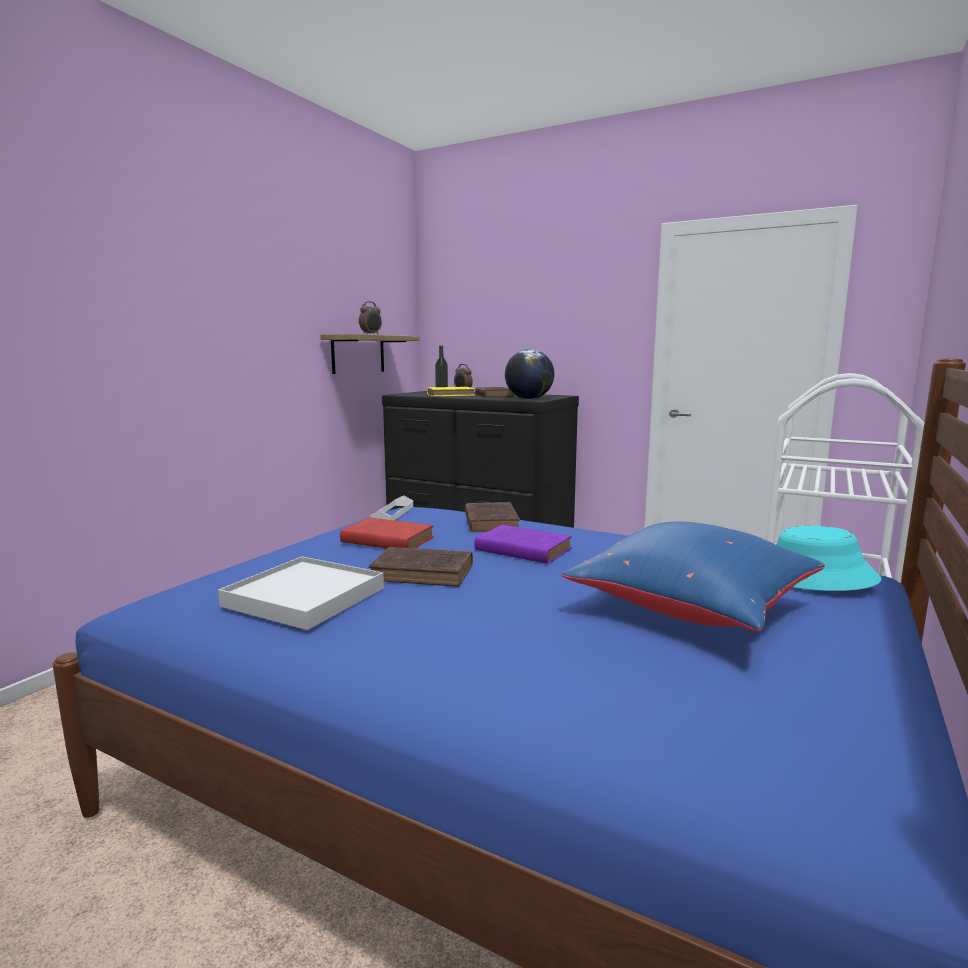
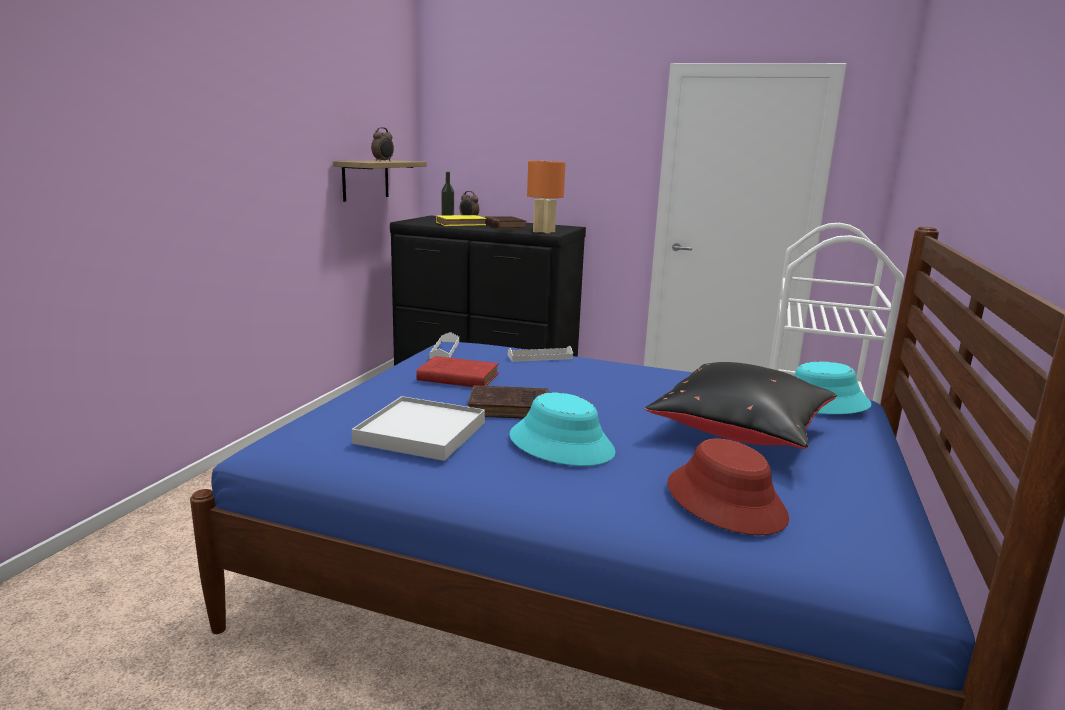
camera: 10 degrees left, 5 degrees up
brown book [465,502,520,532] -> white tray [508,346,573,362]
purple book [474,525,572,564] -> none
globe [505,349,554,399] -> orange table lamp [527,161,566,234]
blue pillow [562,521,825,631] -> black pillow [645,362,837,449]
none -> turquoise hat [509,392,616,466]
none -> red hat [667,439,789,535]

